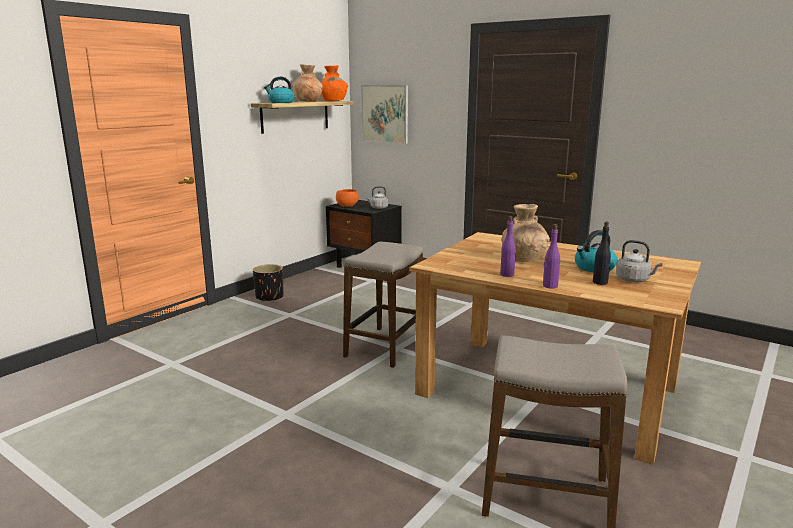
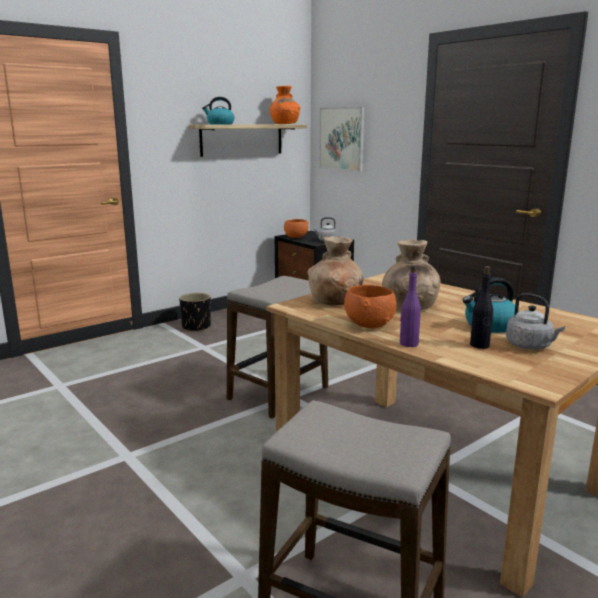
camera: 15 degrees right, 0 degrees up
brown vase [292,64,323,102] -> brown vase moved to [308,236,363,305]
purple bottle [500,216,516,277] -> orange bowl [344,285,397,328]

